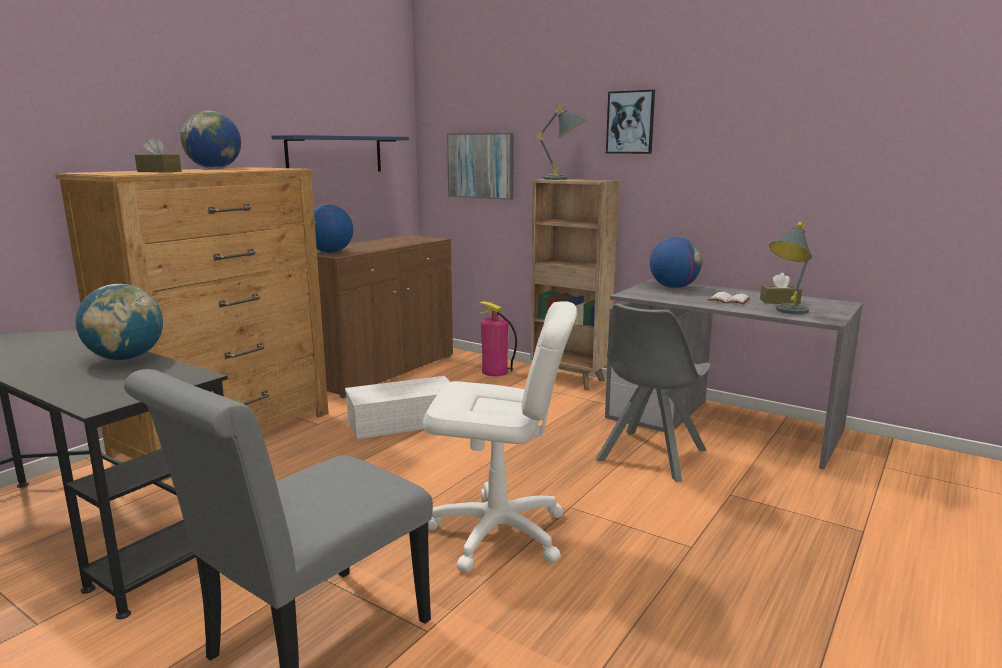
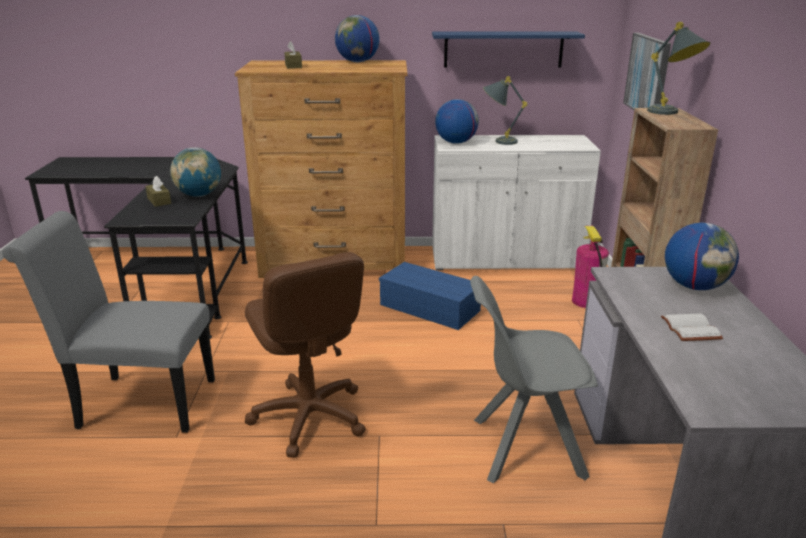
camera: 55 degrees right, 10 degrees up
brown cabinet [317,235,453,398] -> white cabinet [432,135,601,270]
white storage box [345,376,450,439] -> blue storage box [379,262,481,330]
white office chair [423,301,577,572] -> brown office chair [245,252,366,458]
picture [606,90,655,154] -> none
brown tissue box [760,273,802,304] -> brown tissue box moved to [145,176,171,207]
grey table lamp [769,222,812,314] -> grey table lamp moved to [483,76,527,145]

